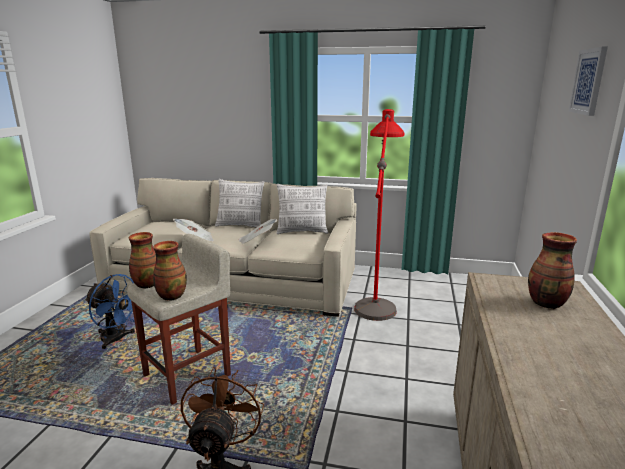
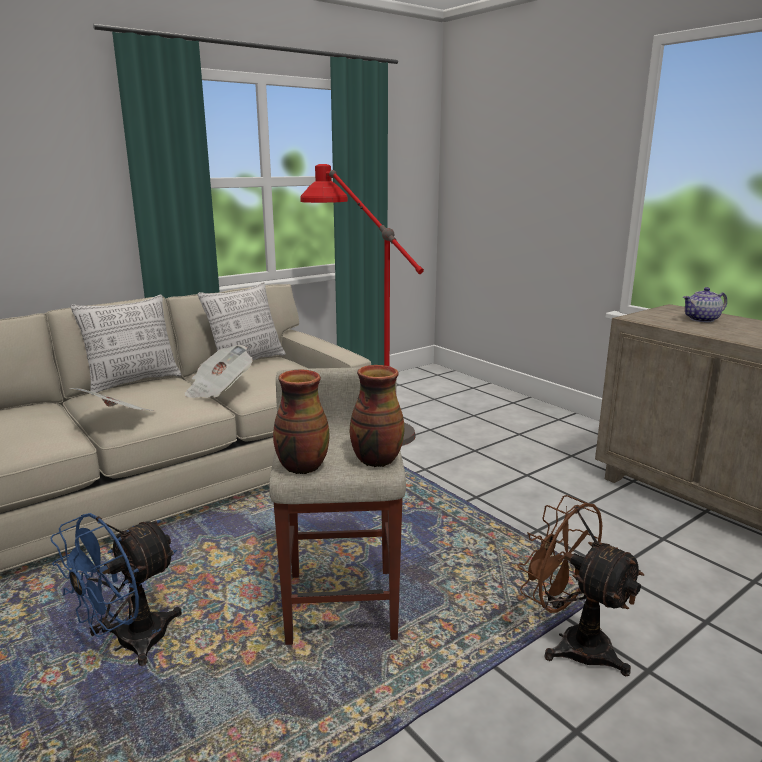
camera: 50 degrees left, 0 degrees up
blue fan [85,274,135,349] -> blue fan turned 150 degrees clockwise [50,513,182,666]
vase [528,232,577,309] -> teapot [683,287,727,322]
picture [569,47,608,116] -> none

